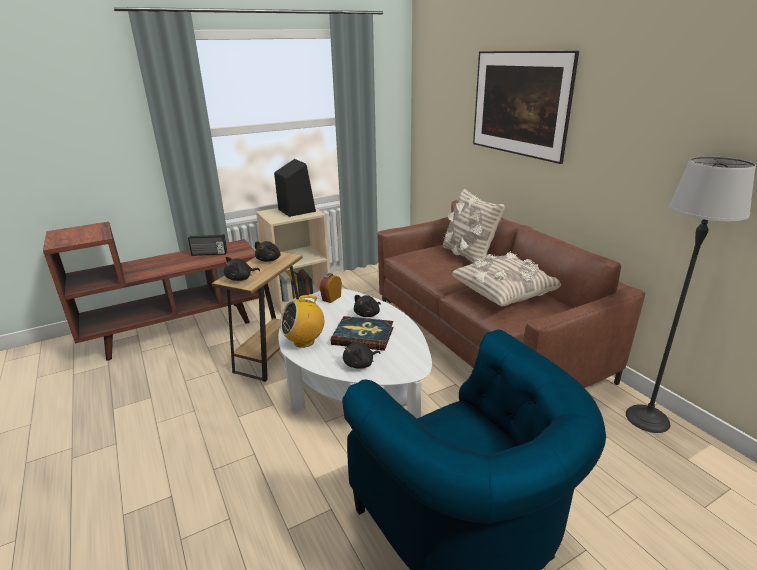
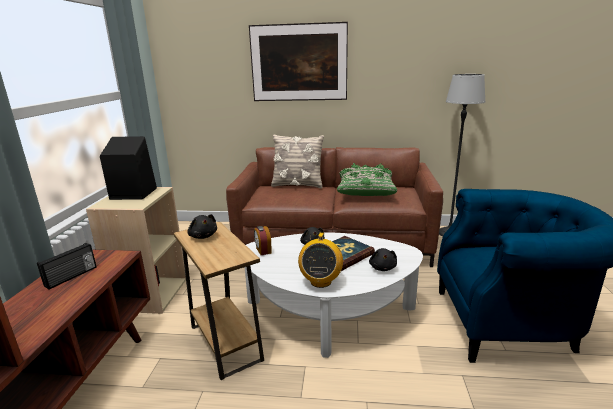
camera: 55 degrees left, 5 degrees down
black plush toy [224,257,260,281] -> none
beige pillow [452,251,561,306] -> green pillow [337,163,397,196]

